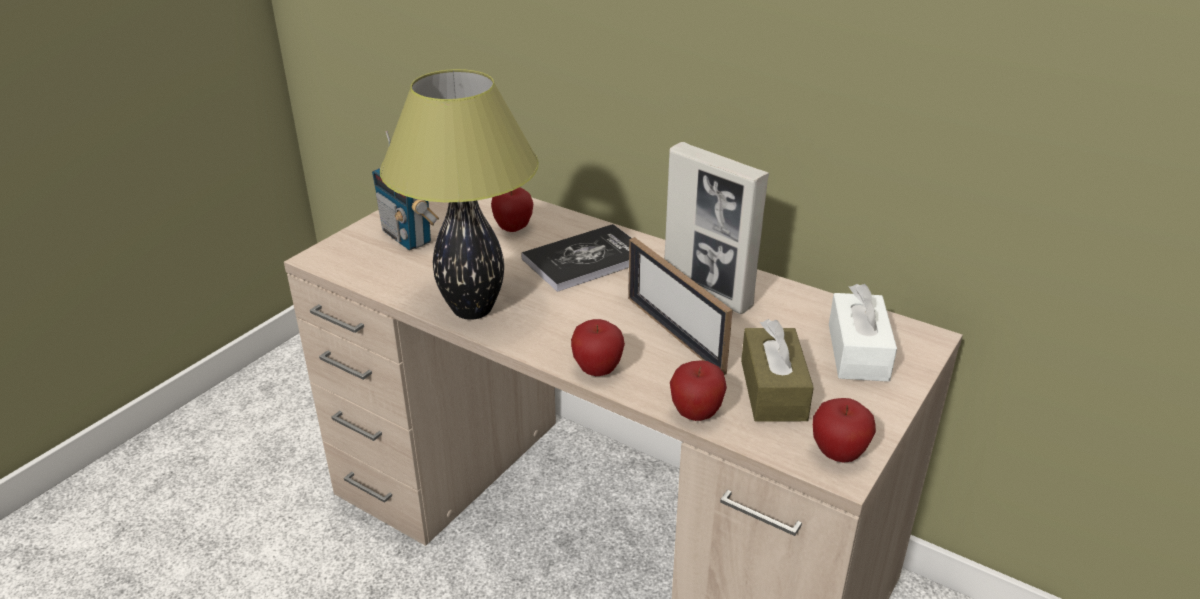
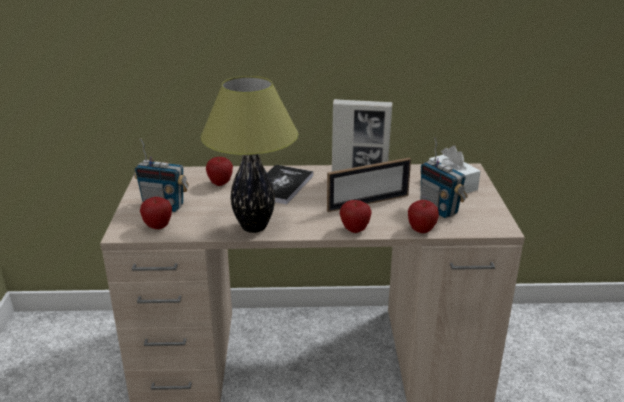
camera: 35 degrees left, 5 degrees down
picture frame [628,237,733,375] -> picture frame turned 45 degrees counterclockwise [327,158,411,212]
brown tissue box [741,319,814,422] -> radio [420,138,468,218]
apple [813,398,876,463] -> apple moved to [140,197,172,229]

